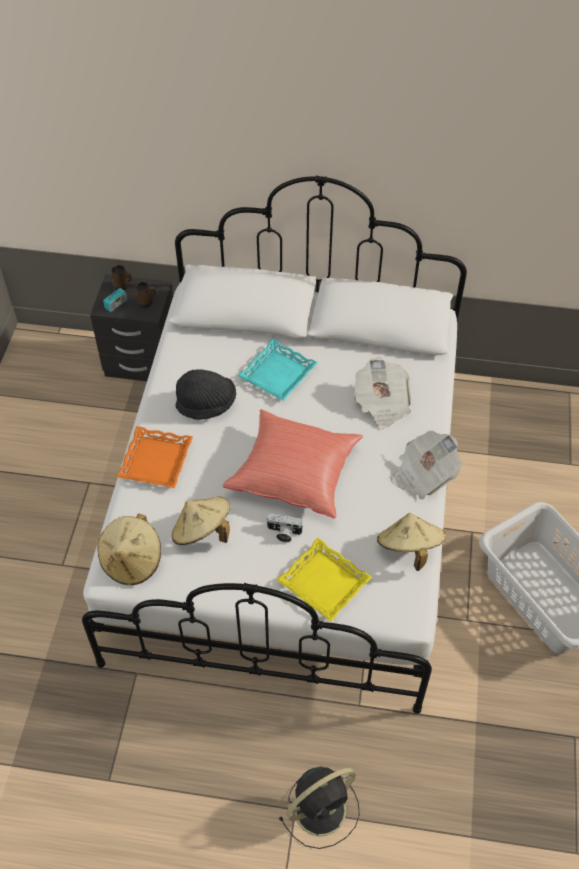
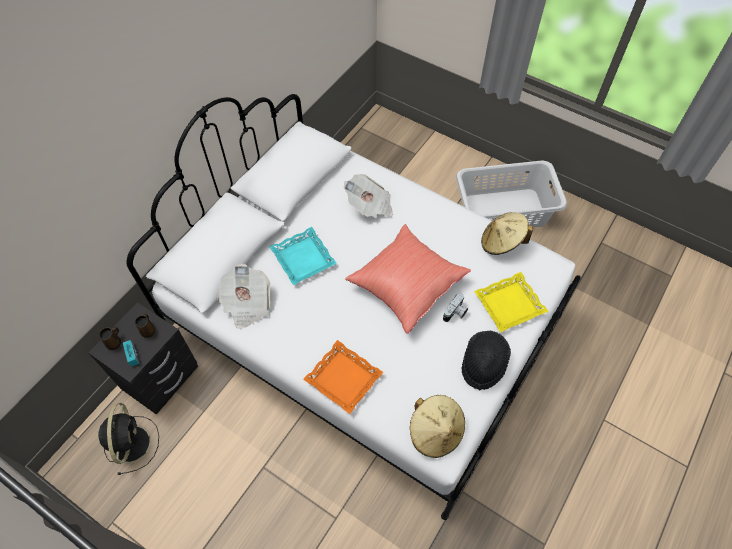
camera: 65 degrees left, 5 degrees up
beige hat [172,497,230,545] -> none
black hat [175,369,236,420] -> black hat moved to [462,331,511,390]
black fan [279,766,360,849] -> black fan moved to [98,403,159,475]
newspaper [391,431,462,500] -> newspaper moved to [217,264,270,329]

